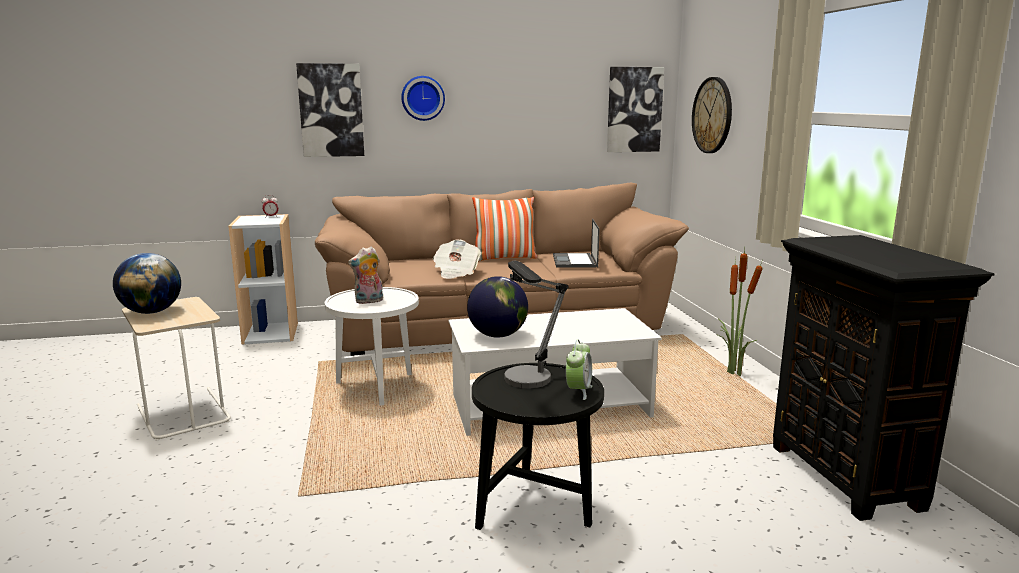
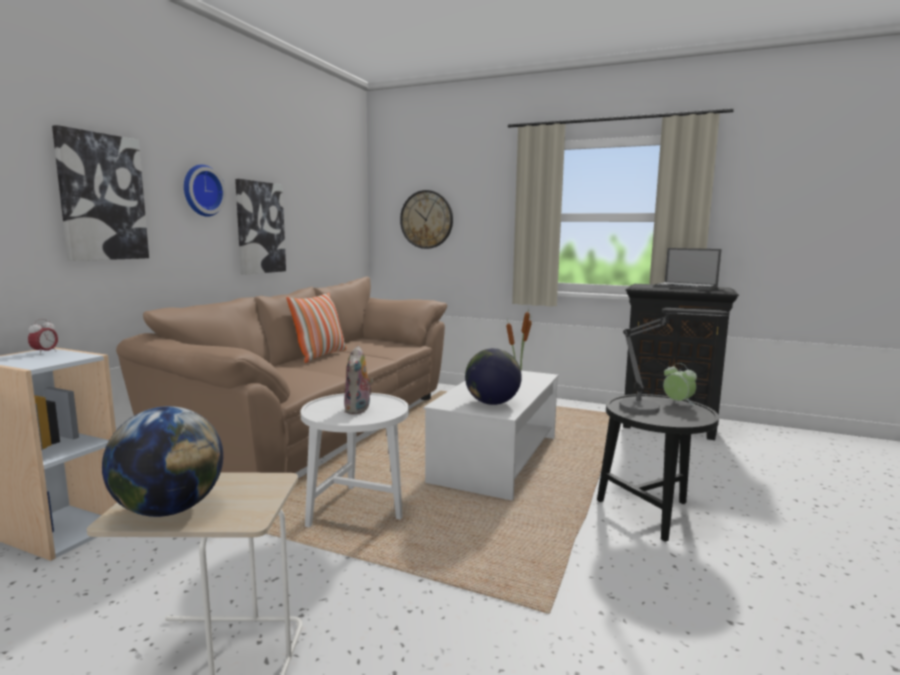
camera: 55 degrees left, 5 degrees down
newspaper [433,239,481,279] -> none
laptop [553,219,600,267] -> laptop moved to [654,248,721,290]
picture [607,67,664,152] -> picture moved to [235,179,286,275]

